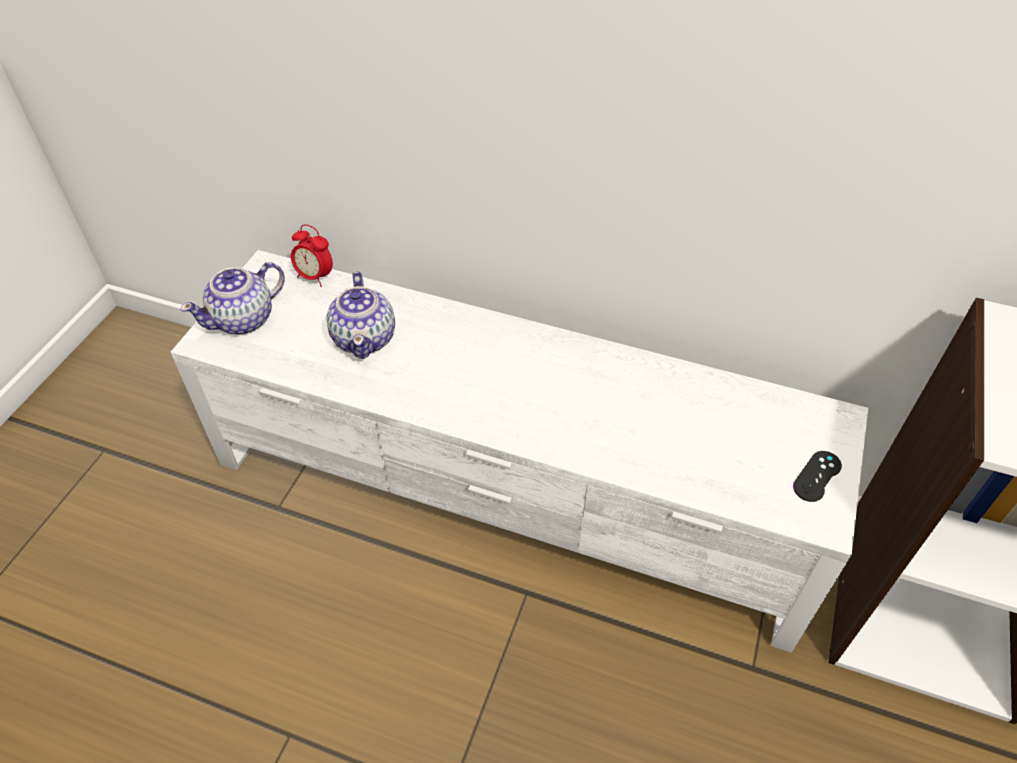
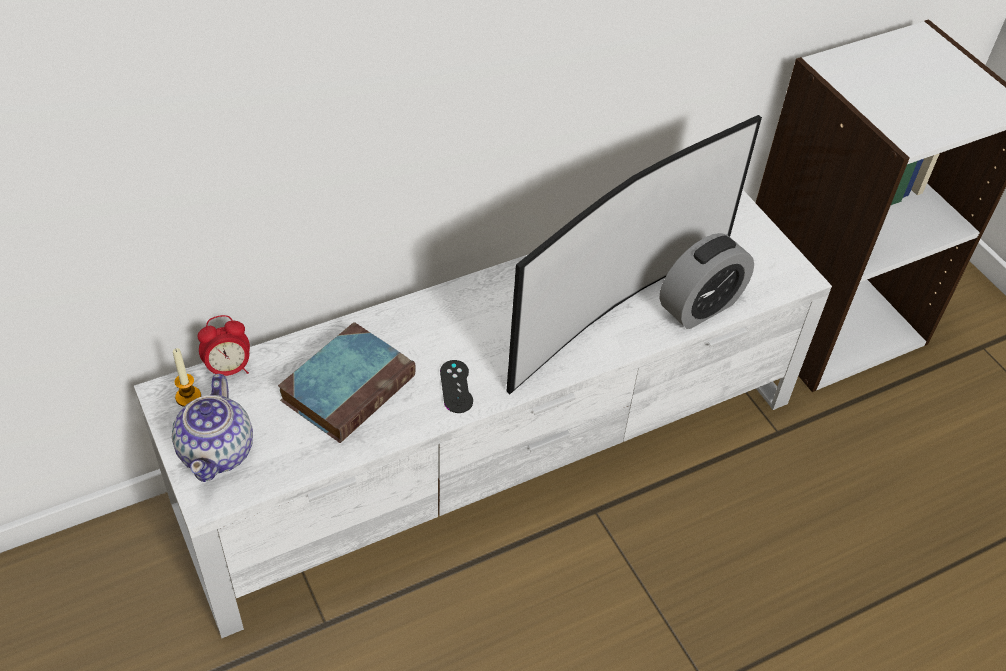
camera: 50 degrees left, 0 degrees up
teapot [326,271,395,359] -> book [278,322,415,443]
black game controller [793,451,842,502] -> black game controller moved to [440,360,473,413]
none -> candle [173,348,201,407]
none -> television [506,115,762,394]
none -> alarm clock [659,233,754,329]

